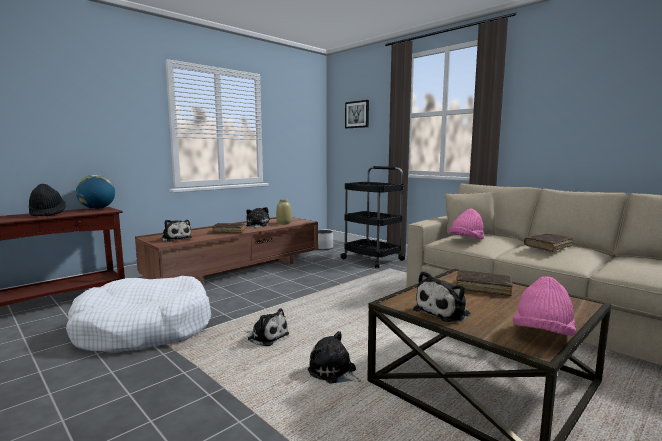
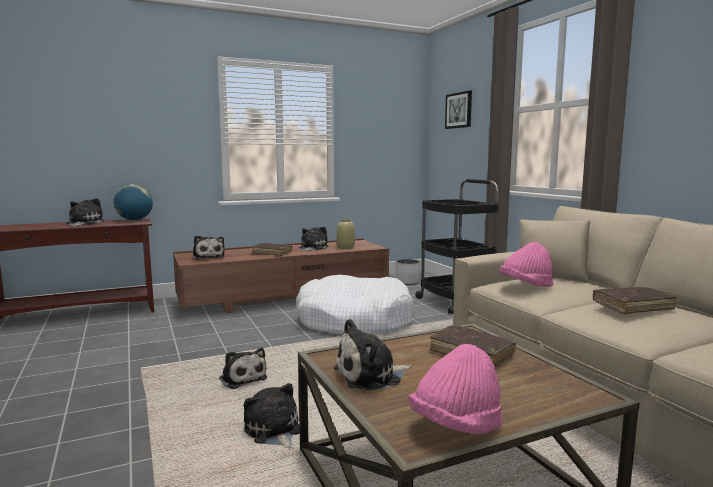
camera: 20 degrees right, 0 degrees up
black hat [29,184,65,217] -> plush toy [66,198,104,226]
white dog bed [66,276,211,353] -> white dog bed moved to [296,275,414,334]

